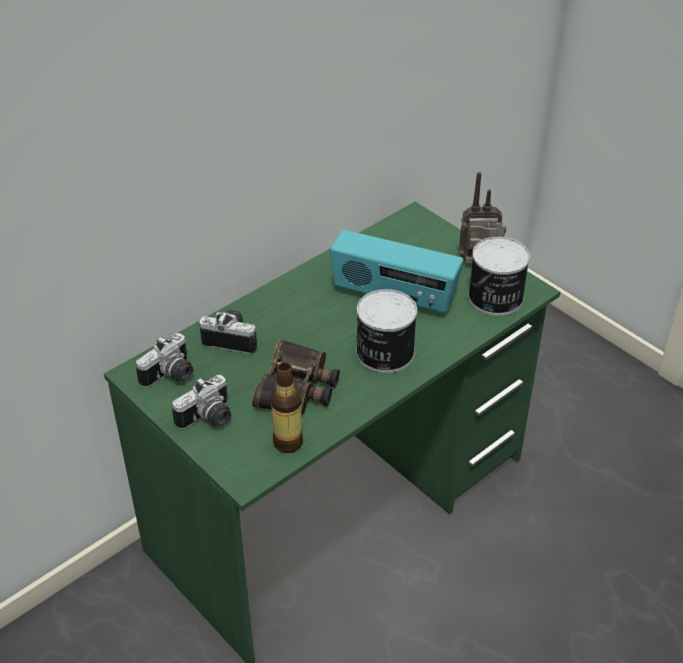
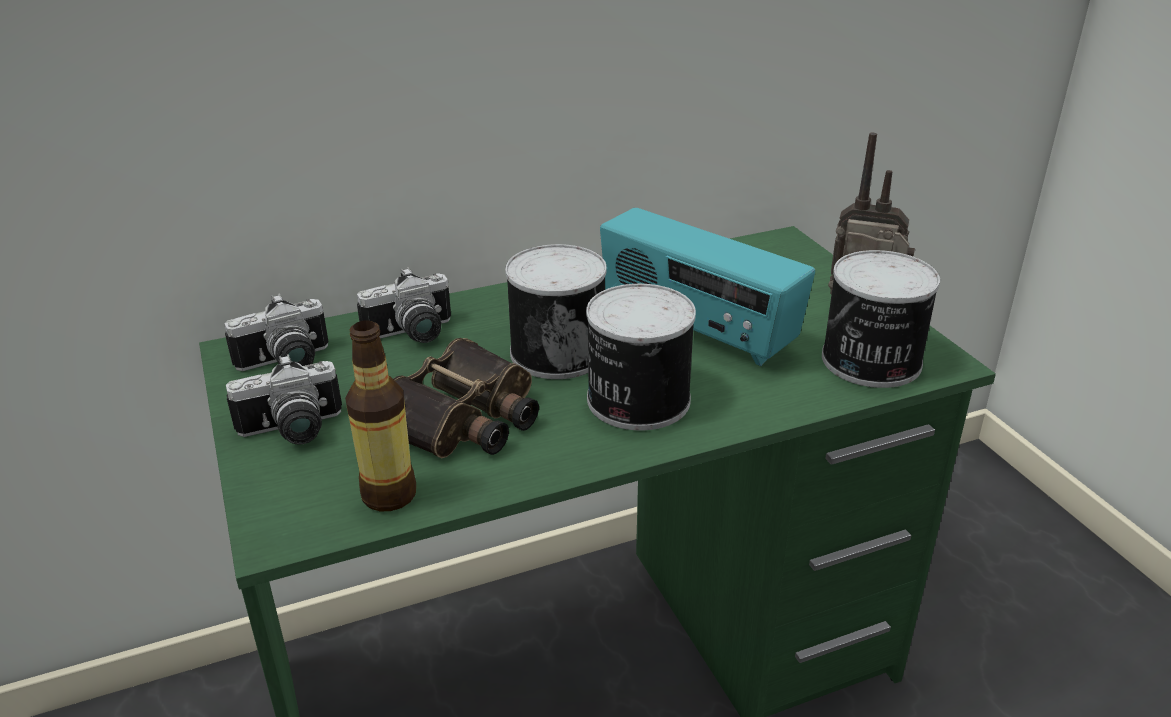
camera: 20 degrees right, 10 degrees down
camera [199,309,257,354] -> camera turned 120 degrees clockwise [357,267,451,343]
none -> can [505,244,607,379]

